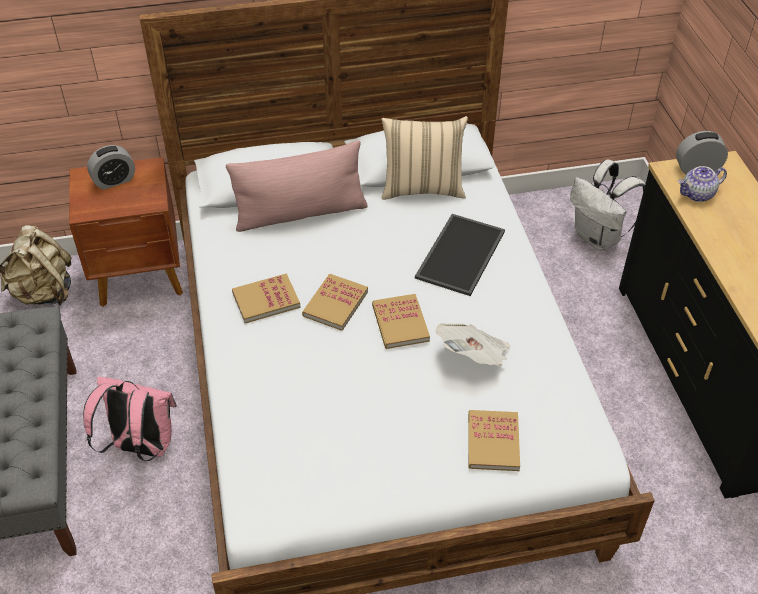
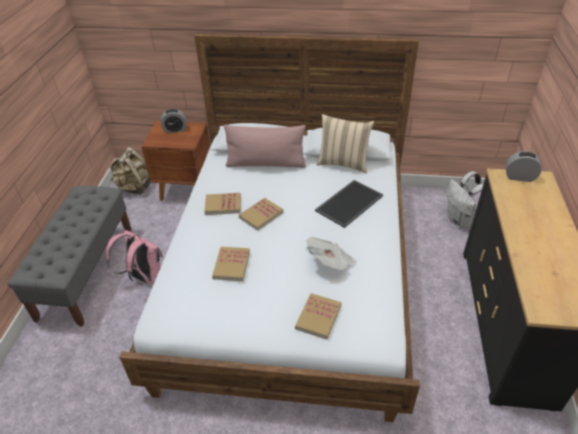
camera: 20 degrees right, 5 degrees down
book [372,294,430,349] -> book moved to [212,247,250,281]
teapot [678,166,727,202] -> none

